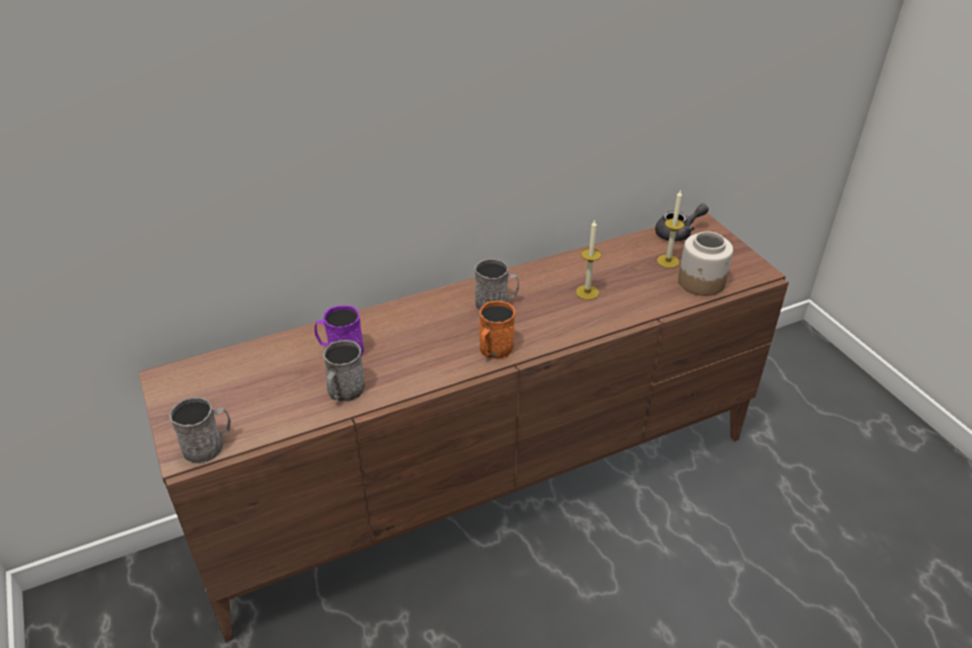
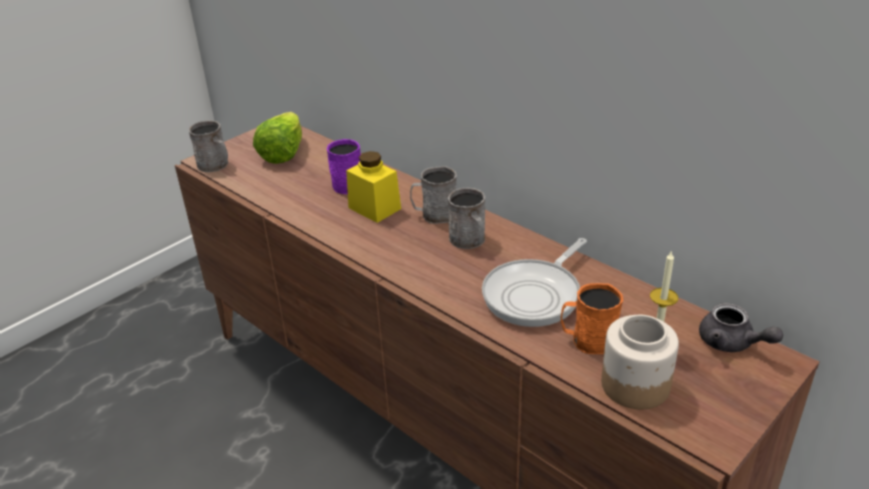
camera: 70 degrees right, 5 degrees down
grey mug [323,340,366,402] -> grey mug moved to [410,166,457,224]
orange mug [479,301,515,359] -> orange mug moved to [561,283,623,354]
candle [576,219,601,300] -> frying pan [482,238,587,327]
none -> lettuce [253,112,302,164]
none -> yellow jar [346,151,401,223]

